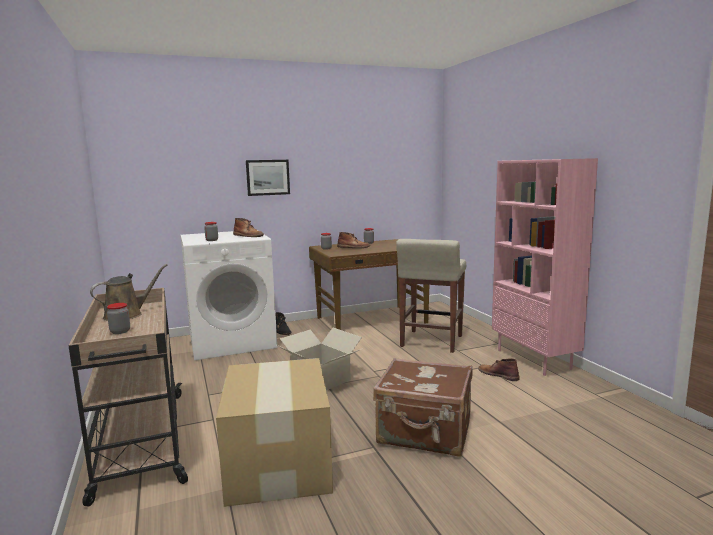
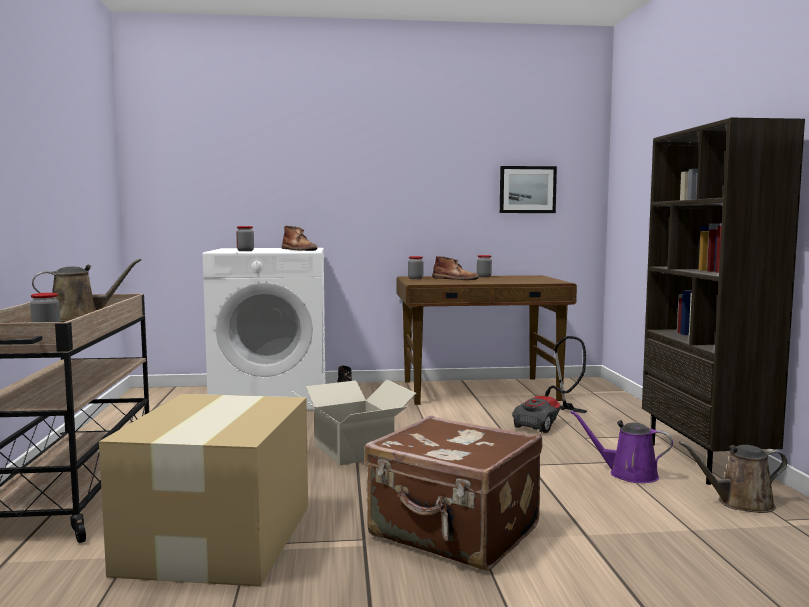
camera: 15 degrees right, 5 degrees down
picture [246,160,290,196] -> picture moved to [500,166,557,213]
beige stool [396,239,466,353] -> vacuum cleaner [512,336,587,433]
brown boot [478,358,520,381] -> purple watering can [570,410,673,483]
pink bookcase [492,158,598,376] -> brown bookcase [642,118,805,485]
none -> brown watering can [679,441,787,513]

